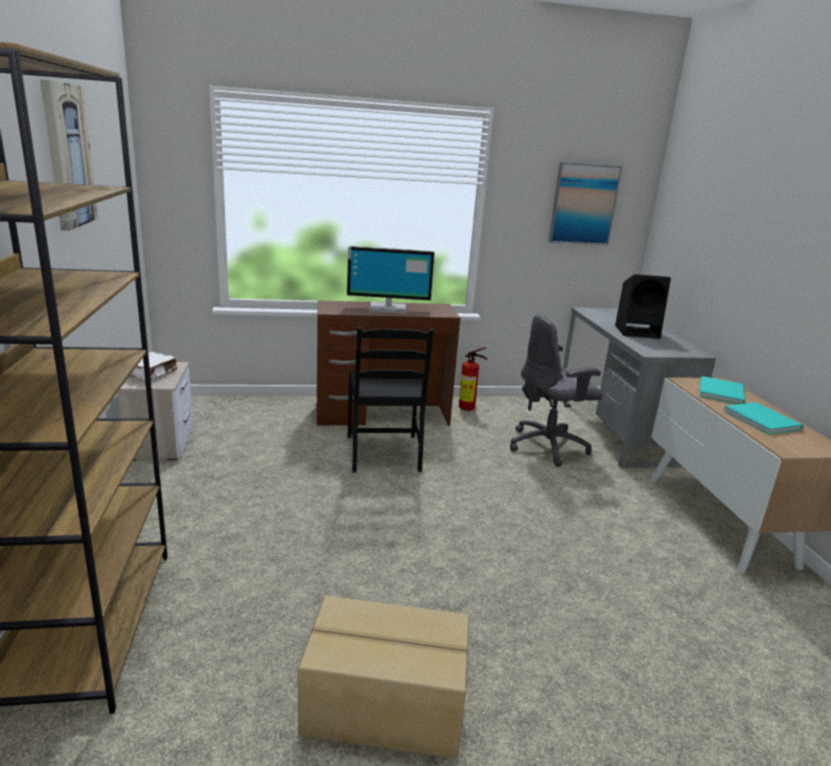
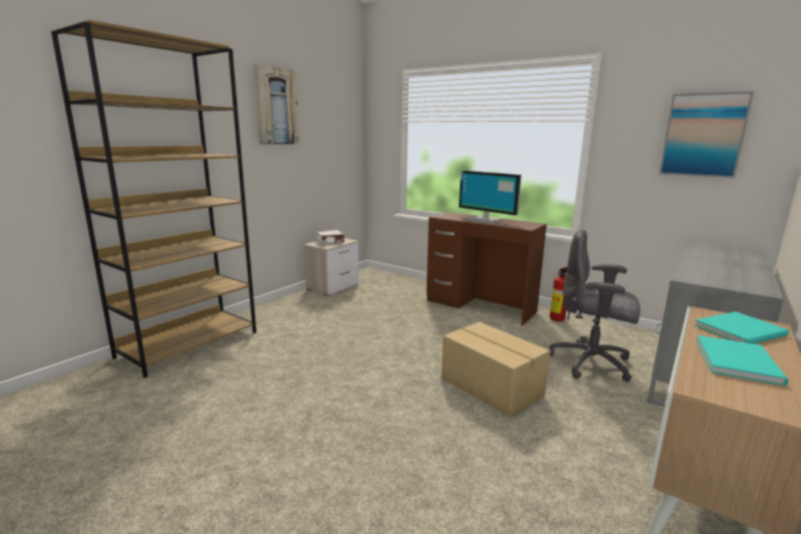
camera: 45 degrees right, 5 degrees down
cardboard box [298,596,470,759] -> cardboard box moved to [441,322,550,417]
black chair [348,327,434,473] -> none
black speaker [615,274,671,339] -> none

